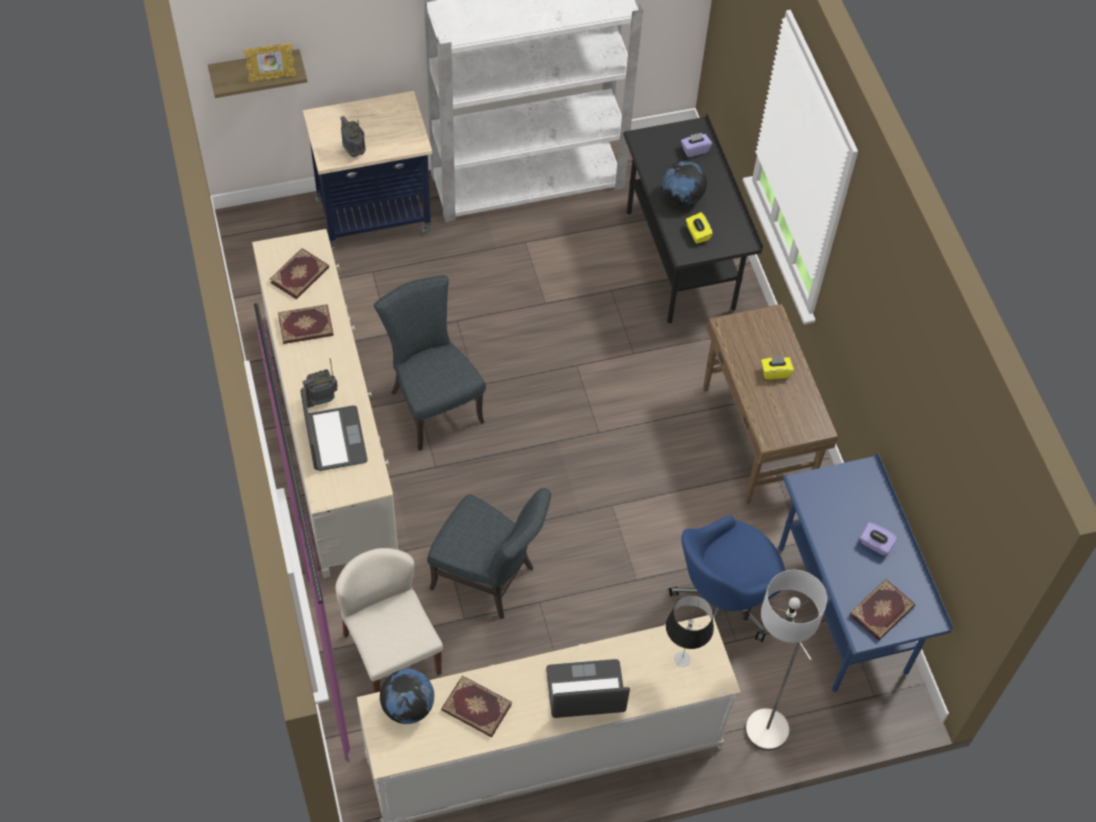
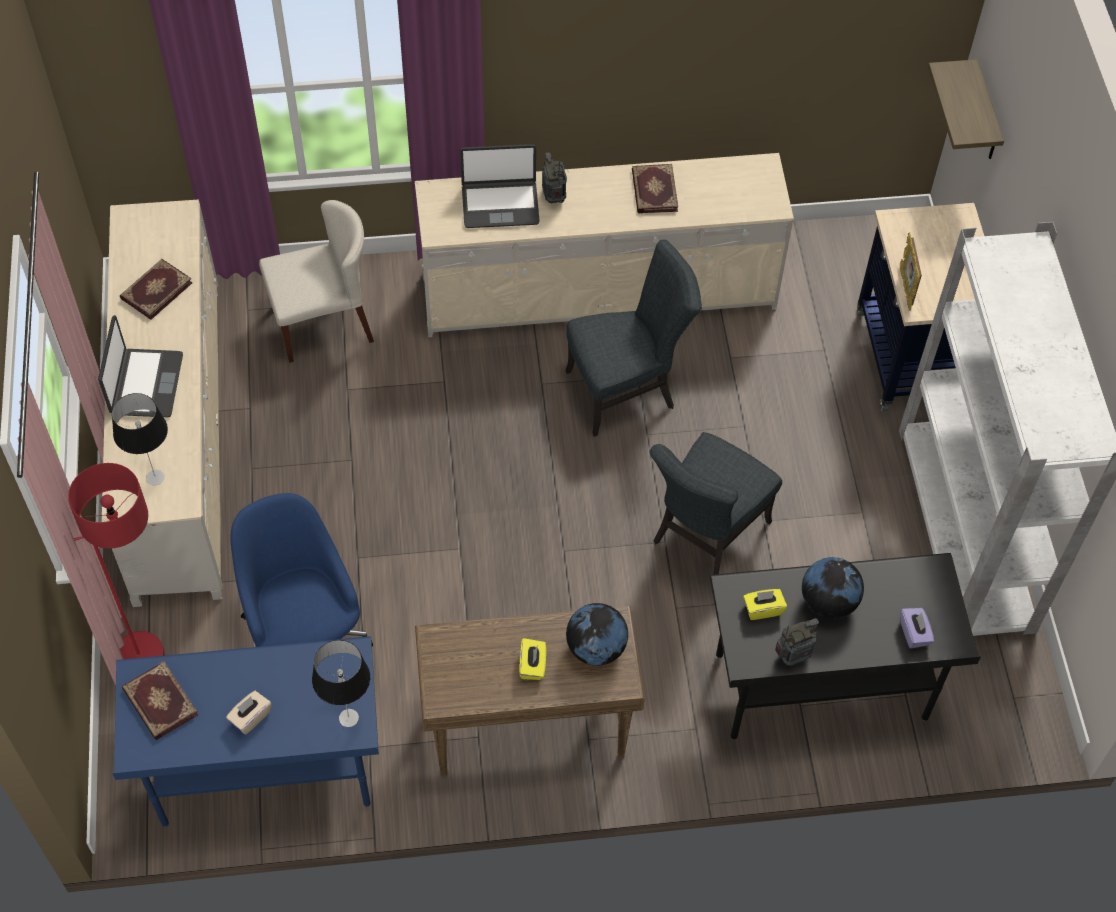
camera: 100 degrees right, 0 degrees up
picture frame [243,43,296,82] -> picture frame moved to [900,232,922,311]
book [270,248,329,299] -> none
radio [340,116,366,157] -> radio moved to [775,618,819,667]
globe [380,669,434,724] -> globe moved to [566,603,628,666]
grey chair [427,488,551,619] -> grey chair moved to [649,432,782,575]
grey floor lamp [745,570,827,751] -> red floor lamp [68,463,165,659]
purple tissue box [860,522,897,556] -> beige tissue box [226,691,271,734]
none -> table lamp [312,640,370,727]

